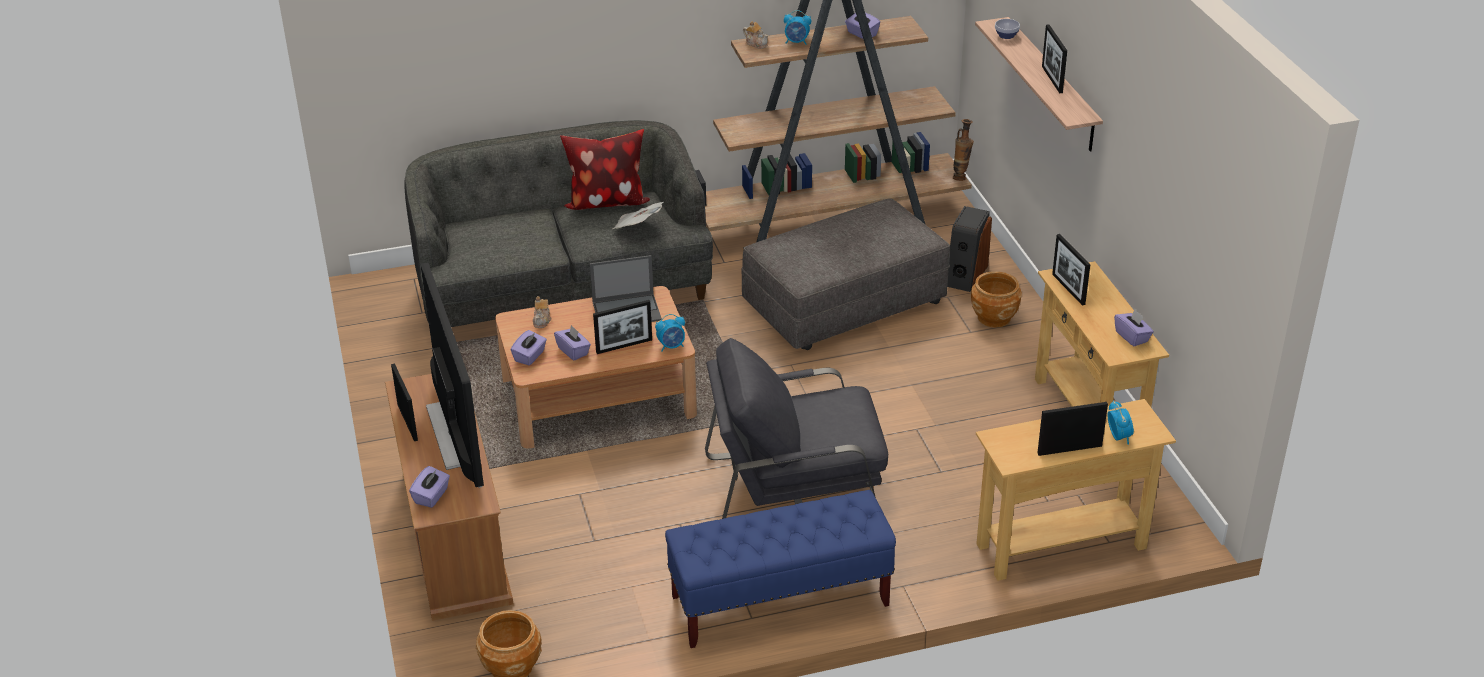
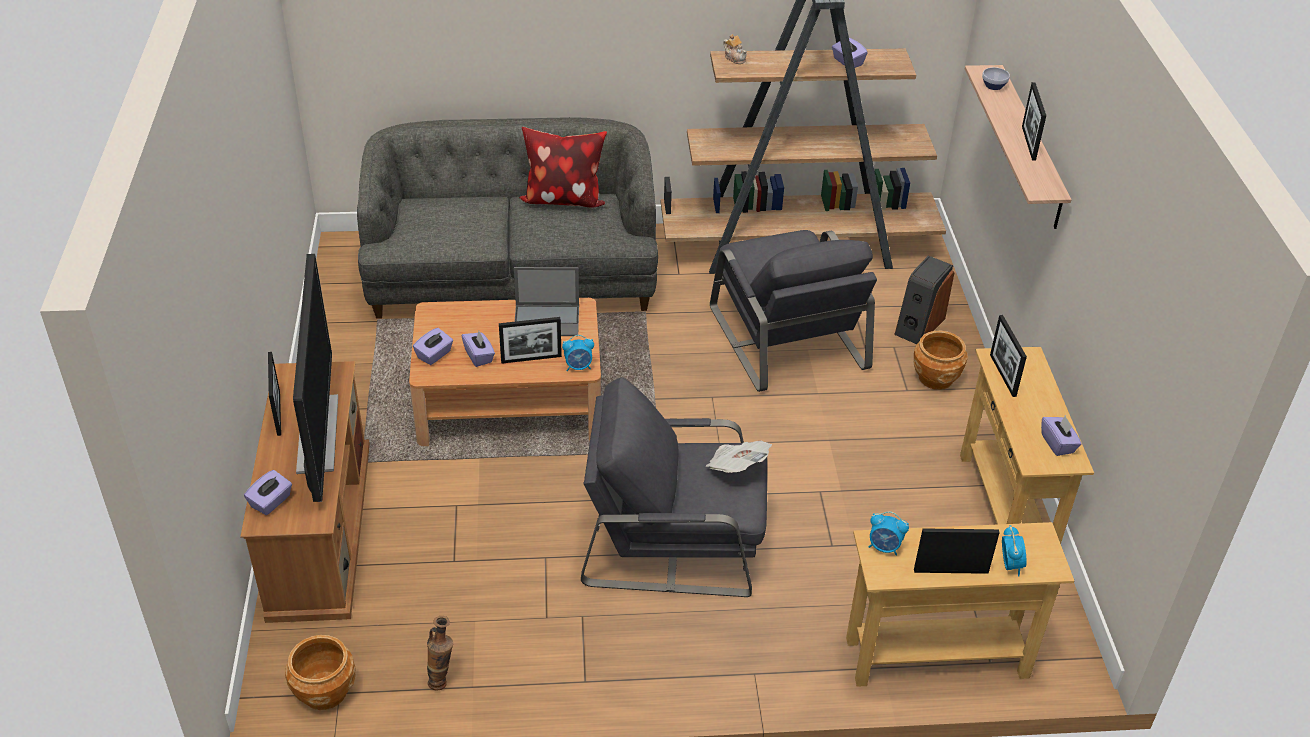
camera: 10 degrees right, 5 degrees up
teapot [533,296,551,328] -> none
newspaper [613,202,663,229] -> newspaper moved to [705,441,772,473]
blue bench [665,490,896,648] -> none
grey ottoman [742,198,950,350] -> grey armchair [710,230,877,392]
alarm clock [784,10,811,45] -> alarm clock moved to [869,512,909,556]
vase [953,119,974,181] -> vase moved to [427,616,453,691]

